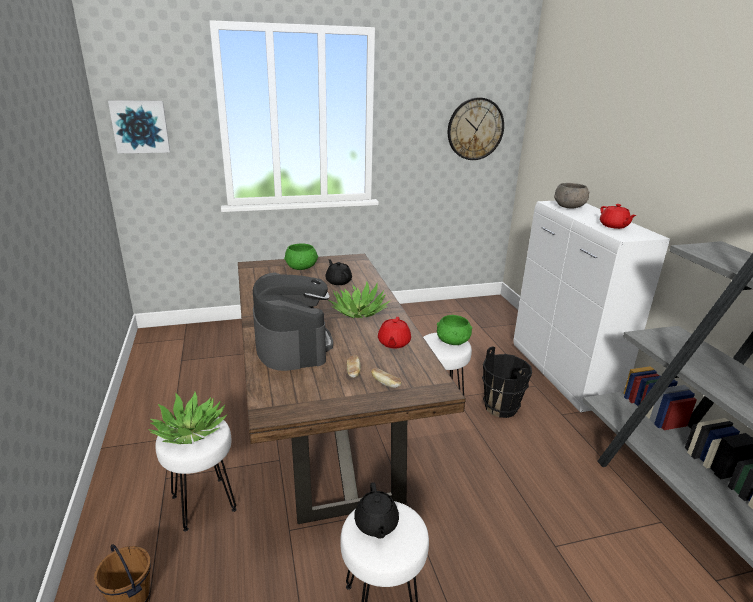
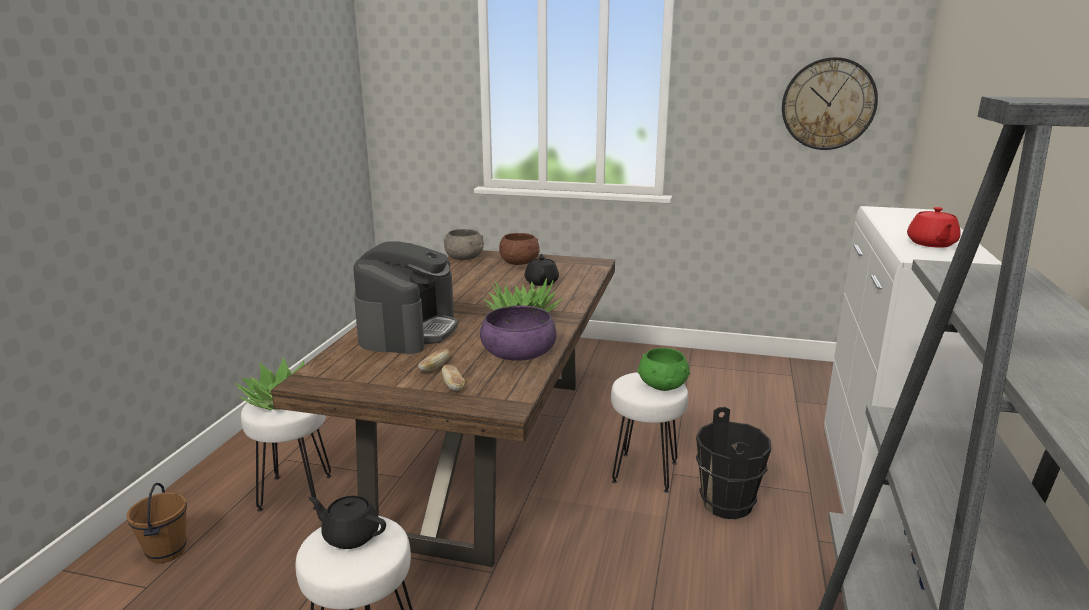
camera: 30 degrees right, 5 degrees down
picture [108,100,170,153] -> none
green bowl [284,243,318,270] -> brown bowl [499,233,540,265]
black teapot [354,483,399,539] -> black teapot turned 90 degrees clockwise [309,496,386,549]
red teapot [378,317,411,348] -> purple bowl [480,305,557,361]
grey bowl [554,183,590,209] -> grey bowl moved to [444,229,484,260]

